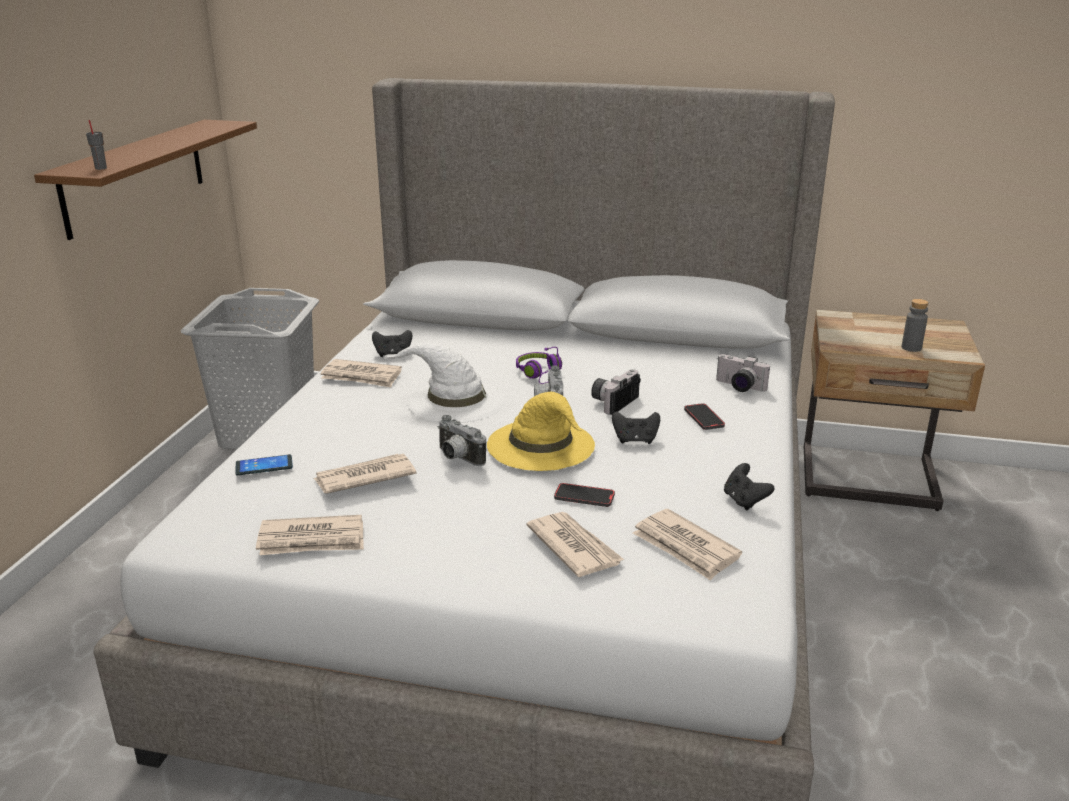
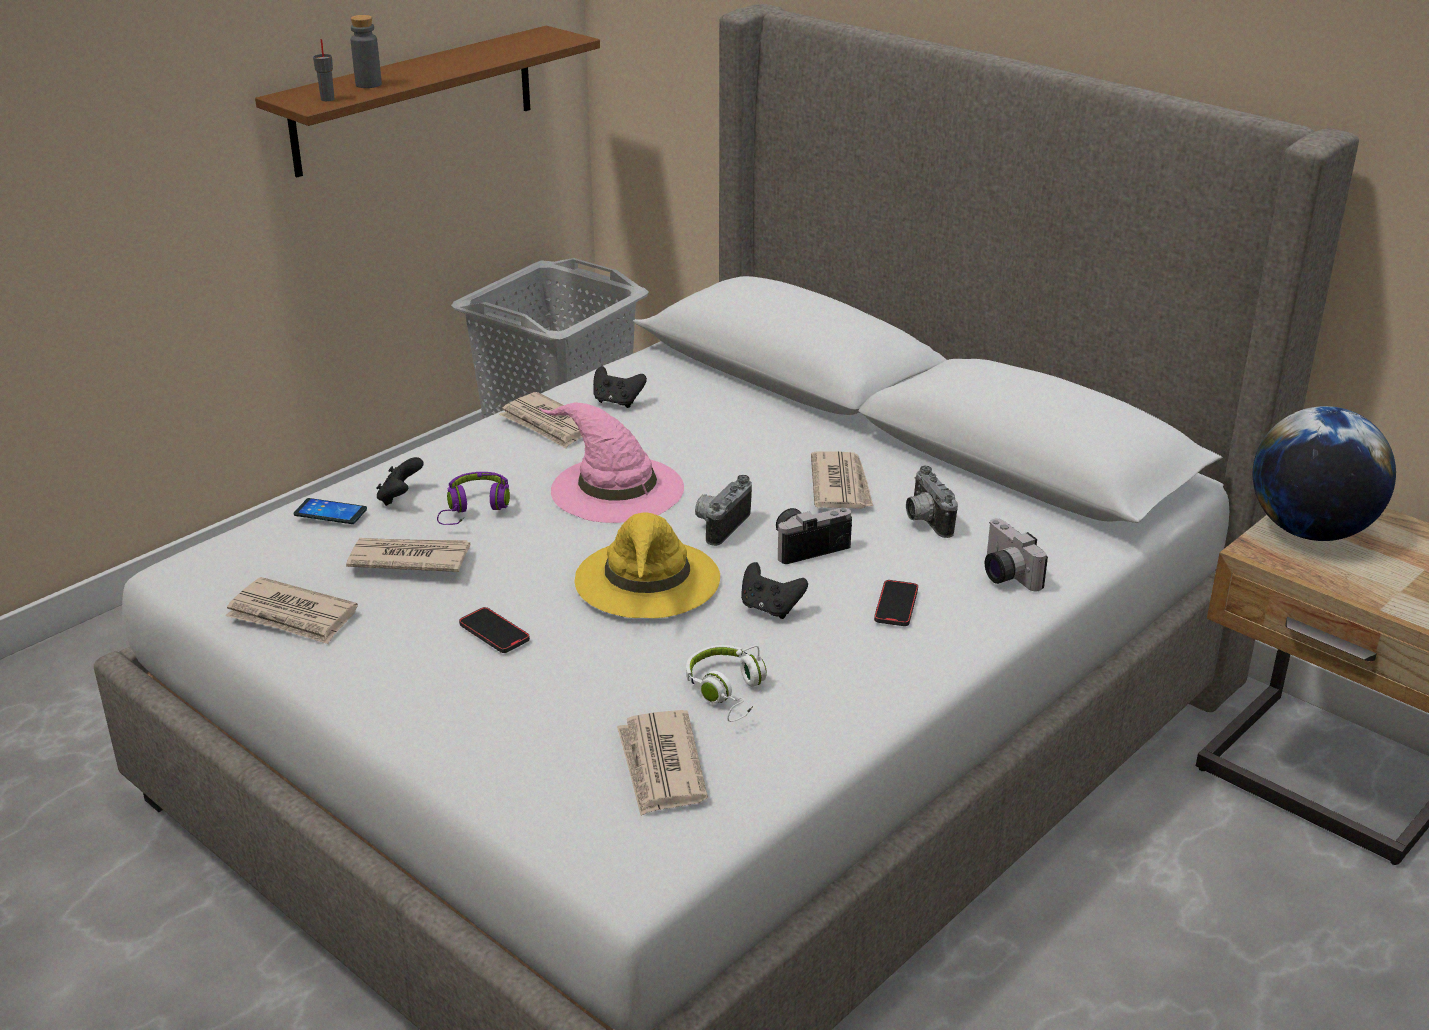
camera: 30 degrees right, 5 degrees up
white hat [382,342,506,423] -> pink hat [539,402,684,523]
camera [438,415,487,466] -> camera moved to [906,465,958,538]
purple headphones [516,347,562,384] -> purple headphones moved to [437,472,510,525]
newspaper [526,512,624,577] -> newspaper moved to [811,451,873,509]
phone [554,483,615,507] -> phone moved to [459,607,530,653]
black game controller [724,463,775,510] -> black game controller moved to [376,457,424,506]
grey bottle [902,299,928,352] -> grey bottle moved to [350,15,382,88]
none -> white headphones [686,645,767,722]
none -> globe [1253,406,1396,541]

